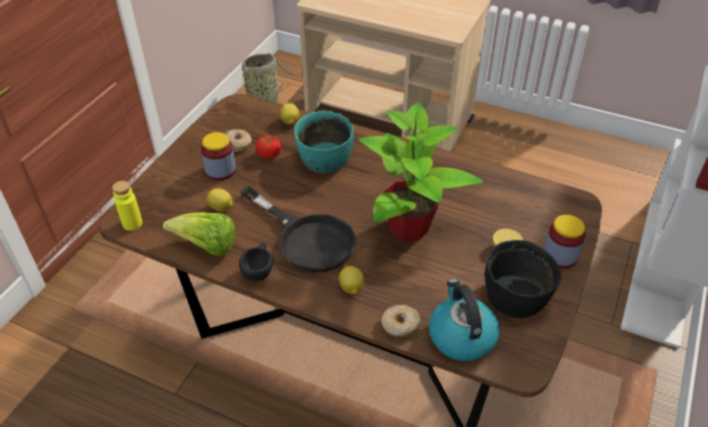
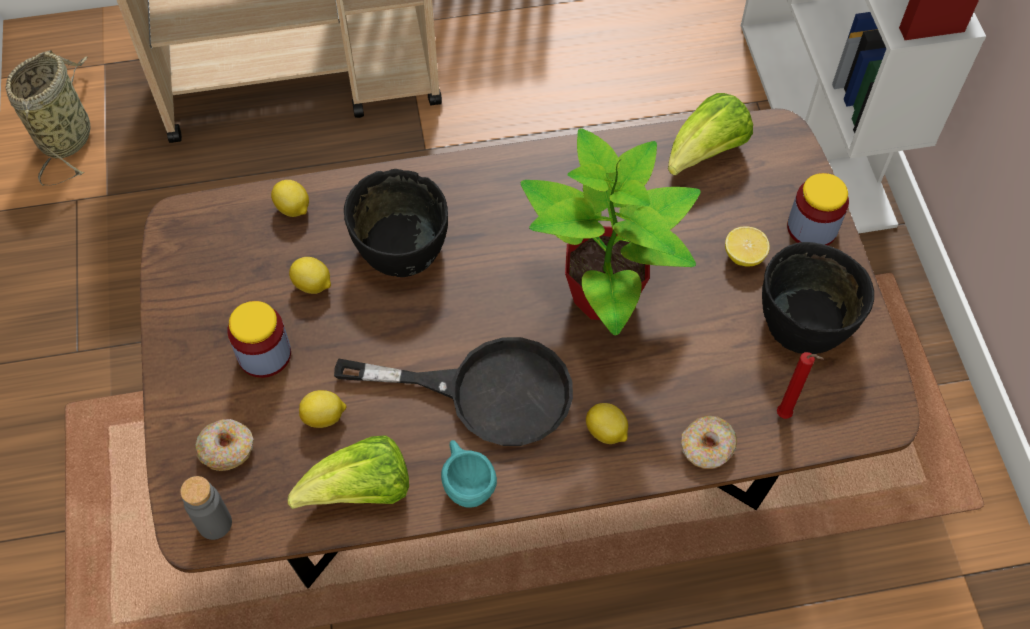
camera: 35 degrees left, 15 degrees up
yellow bottle [112,181,142,231] -> grey bottle [180,476,232,540]
donut [224,129,252,152] -> donut moved to [195,419,253,471]
black cup [239,242,273,281] -> turquoise cup [441,440,497,508]
tomato [255,135,281,159] -> lemon [289,257,331,294]
turquoise bowl [294,110,354,173] -> black bowl [344,169,448,277]
kettle [429,279,499,361] -> red candle [777,352,824,419]
none -> lettuce [668,93,753,175]

